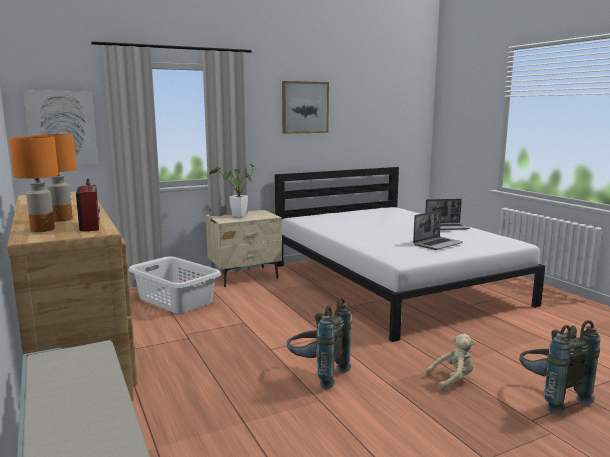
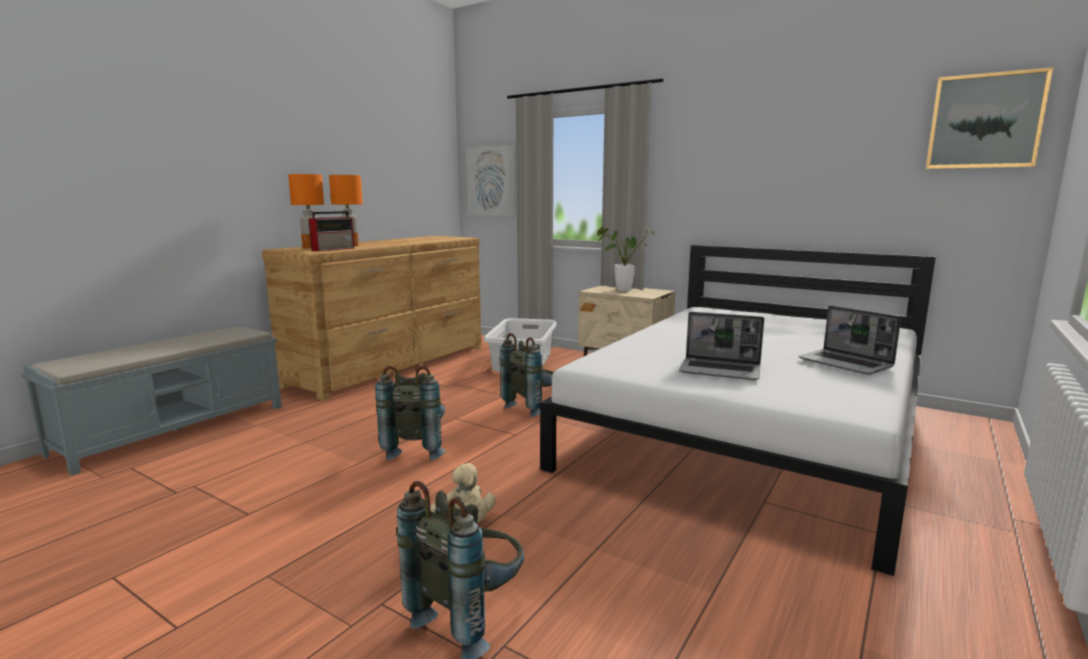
camera: 60 degrees right, 0 degrees up
picture [282,81,329,134] -> picture moved to [926,67,1053,169]
none -> grey backpack [499,333,554,418]

